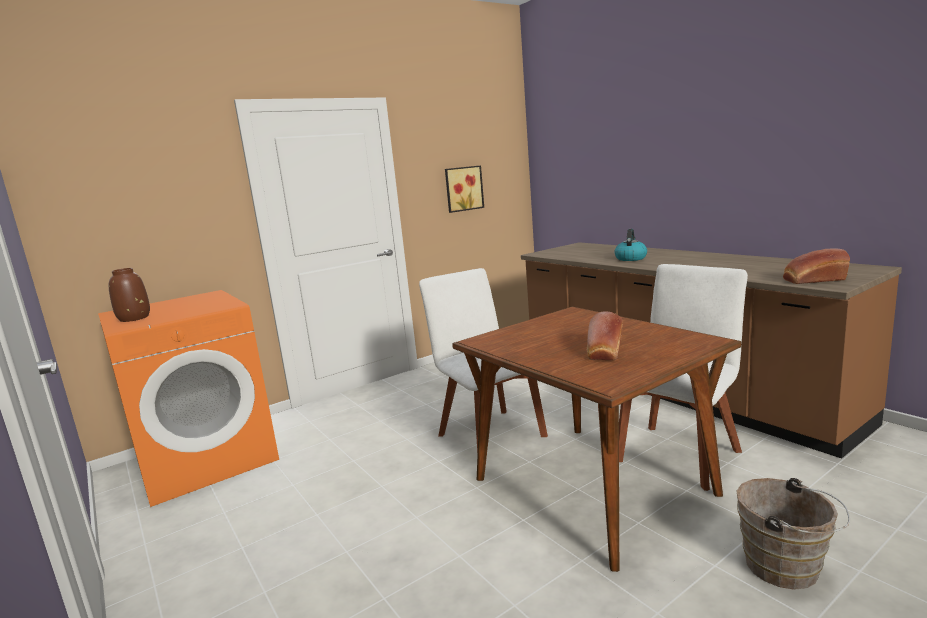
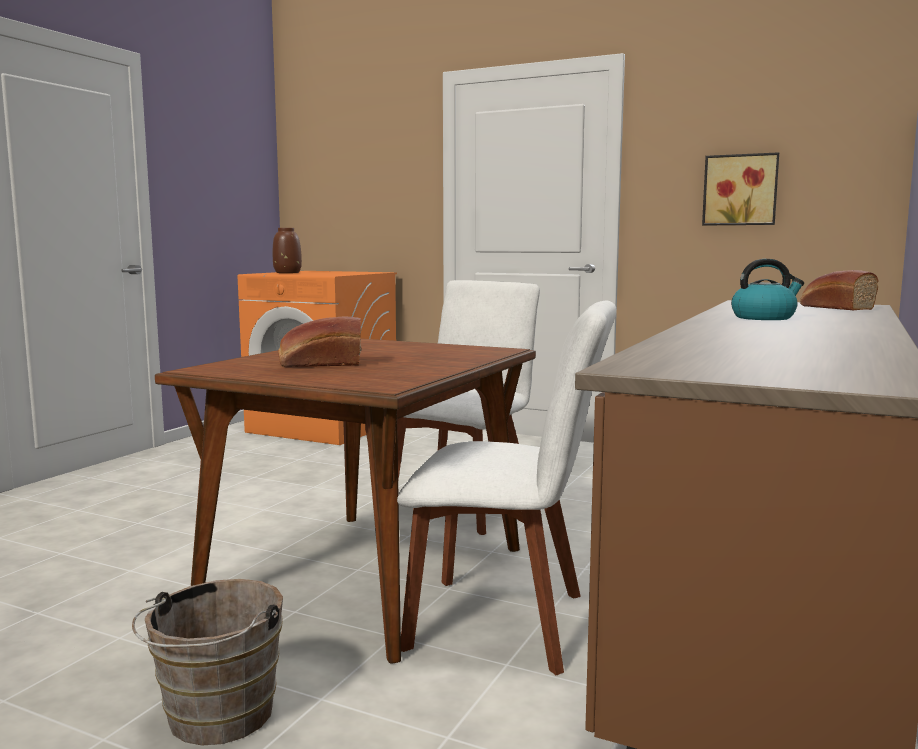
camera: 60 degrees right, 5 degrees down
bread [783,248,850,284] -> bread moved to [800,270,879,311]

